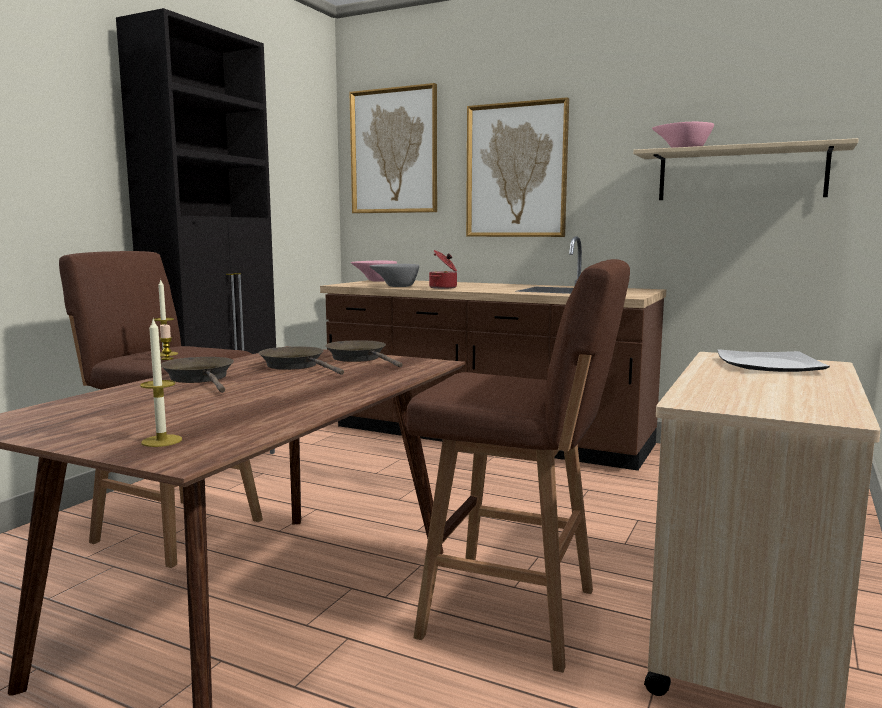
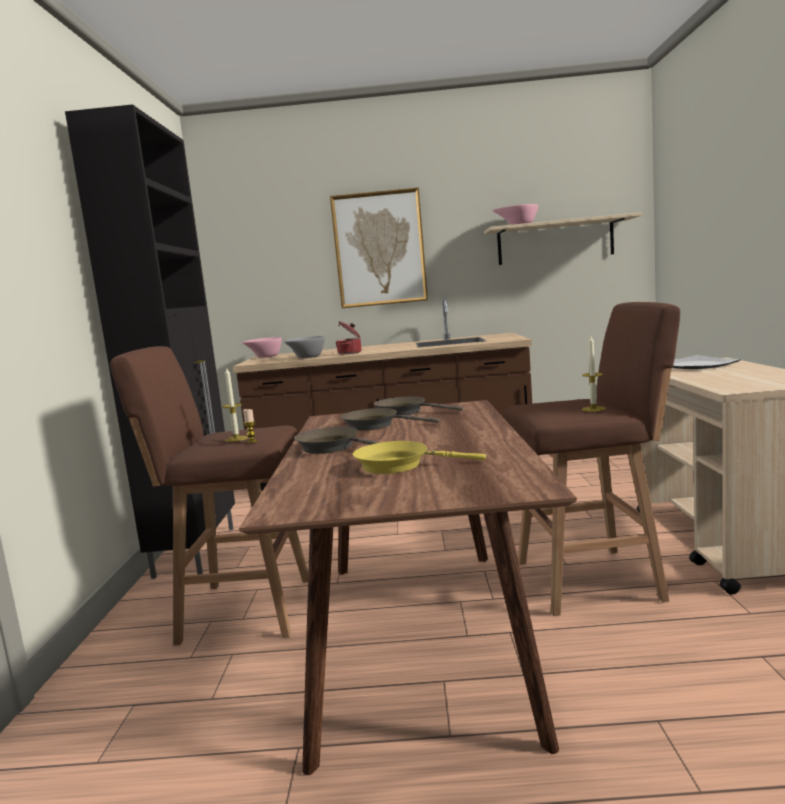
camera: 25 degrees left, 0 degrees up
candle [140,319,182,447] -> candle moved to [582,336,606,412]
picture [349,83,437,213] -> none
none -> yellow frying pan [353,441,486,474]

